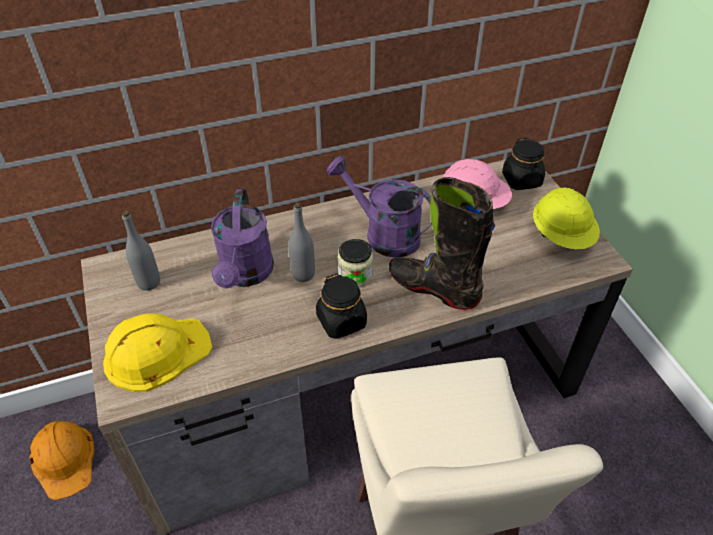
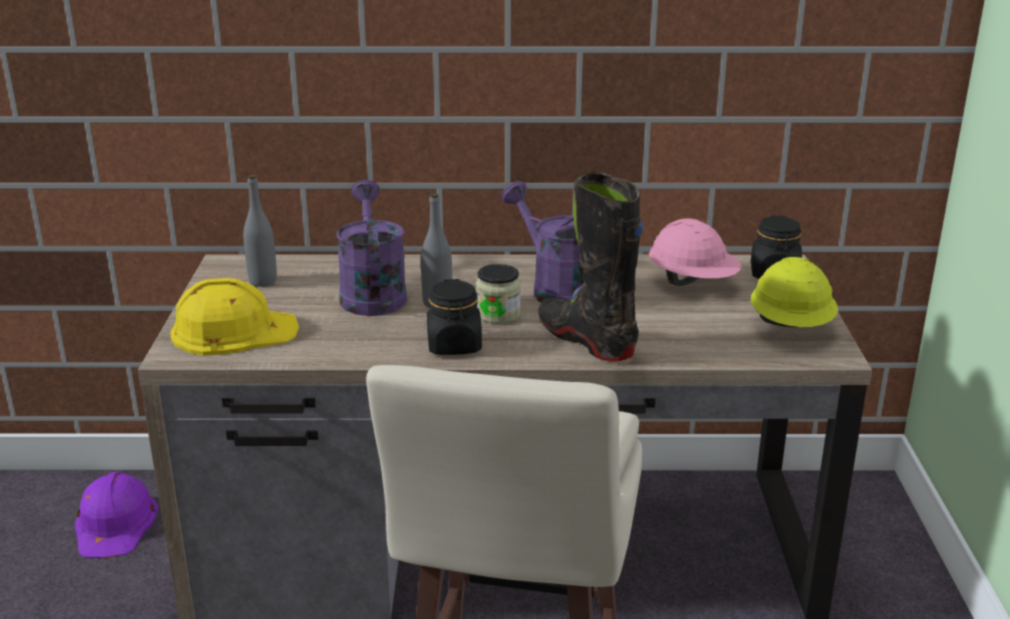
camera: 20 degrees right, 20 degrees down
orange hard hat [29,421,94,500] -> purple hard hat [75,472,159,558]
purple watering can [211,189,274,289] -> purple watering can turned 150 degrees clockwise [337,180,407,316]

